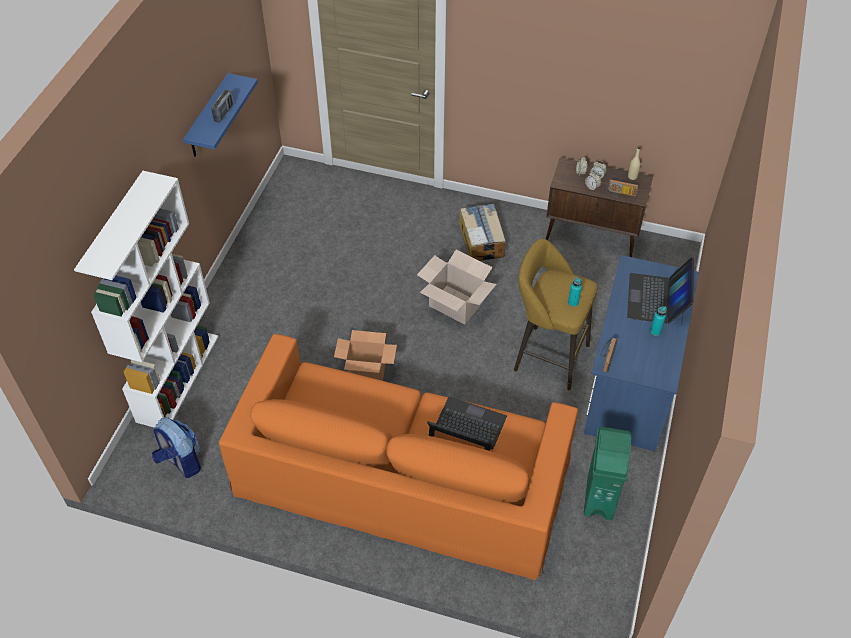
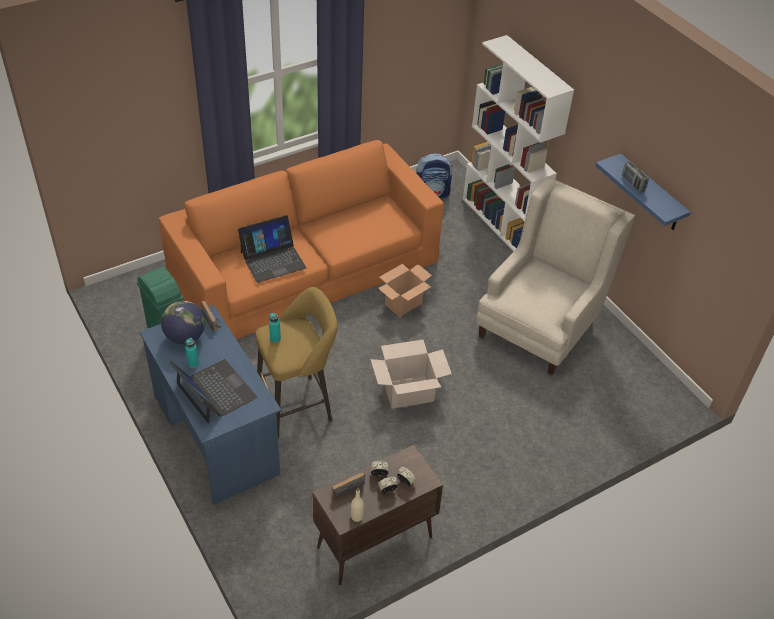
camera: 130 degrees right, 5 degrees down
cardboard box [459,204,506,261] -> none
none -> globe [161,301,205,344]
none -> beige armchair [476,177,635,375]

